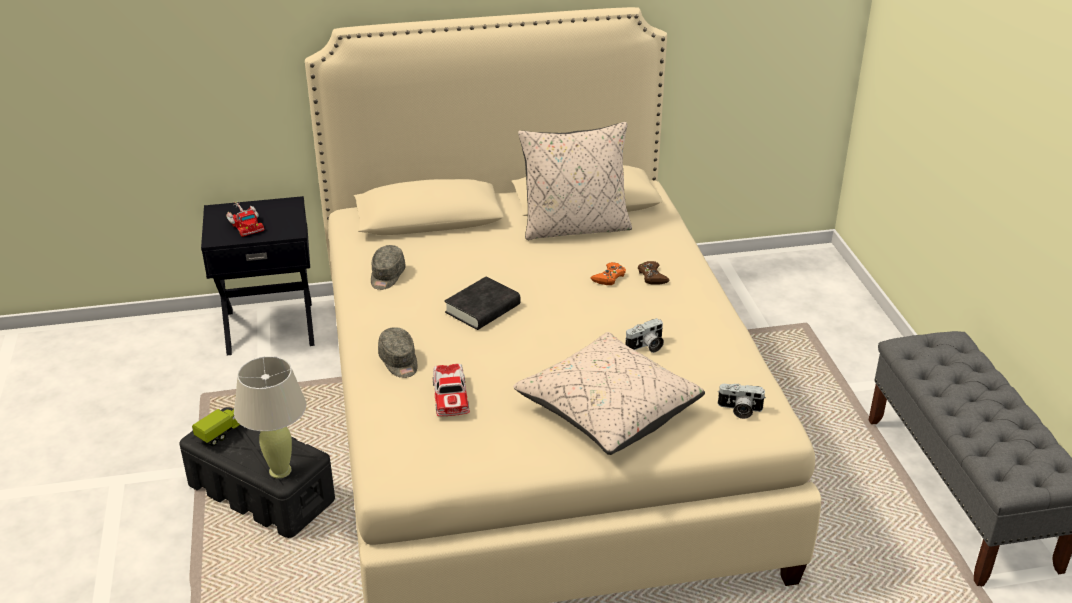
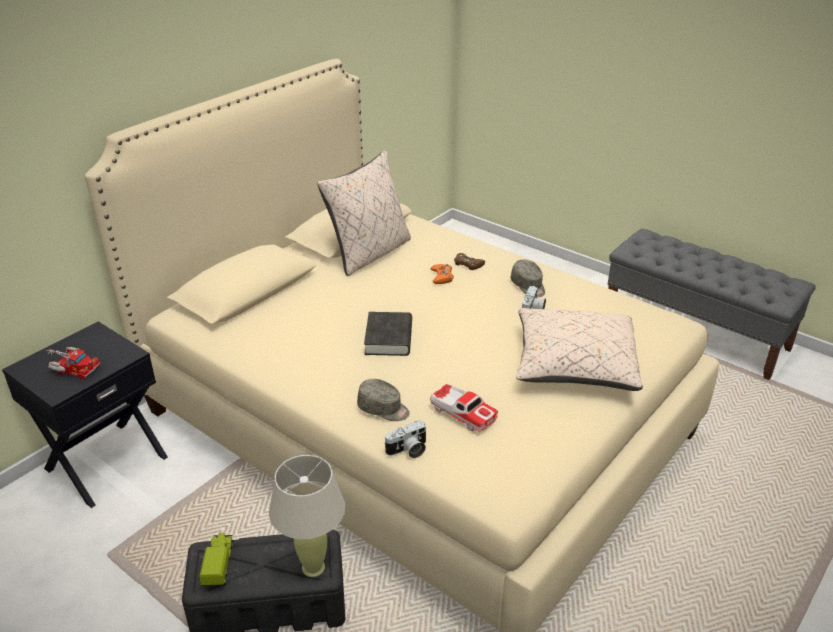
camera: 40 degrees left, 0 degrees up
grey cap [371,245,406,290] -> grey cap moved to [511,259,545,298]
camera [717,384,766,419] -> camera moved to [384,420,427,458]

